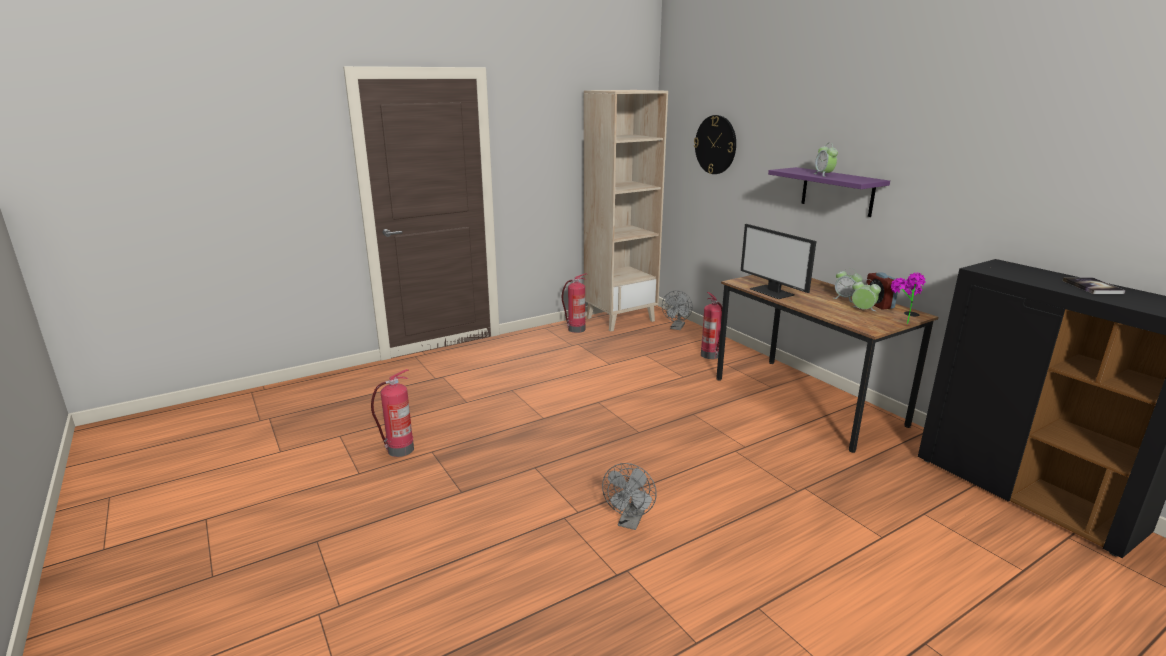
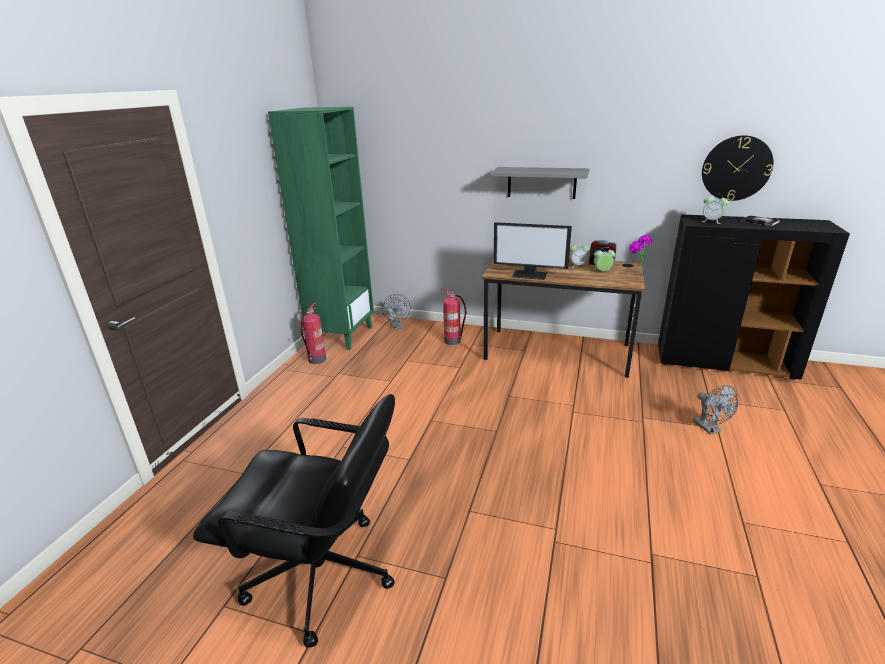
camera: 40 degrees left, 5 degrees up
fire extinguisher [371,369,414,457] -> black office chair [193,394,395,648]
beige bookcase [584,90,668,331] -> green bookcase [268,107,374,350]
grey fan [602,463,657,530] -> grey fan moved to [693,385,738,435]
wall clock [694,115,736,174] -> wall clock moved to [702,135,773,201]
purple shelf [768,167,890,217] -> grey shelf [491,167,589,199]
alarm clock [814,143,838,177] -> alarm clock moved to [701,193,729,224]

